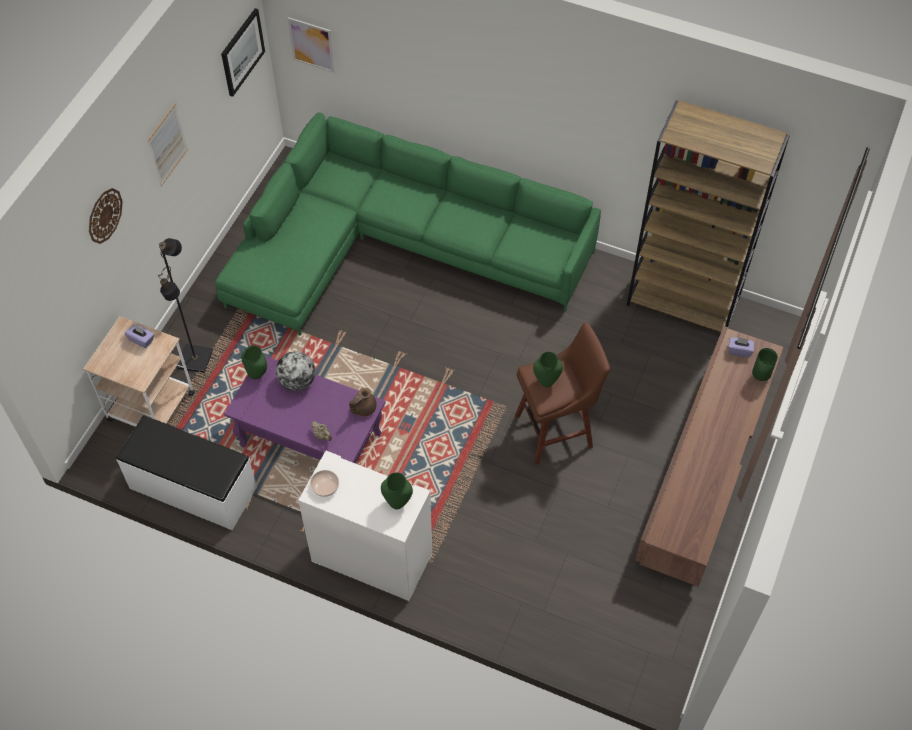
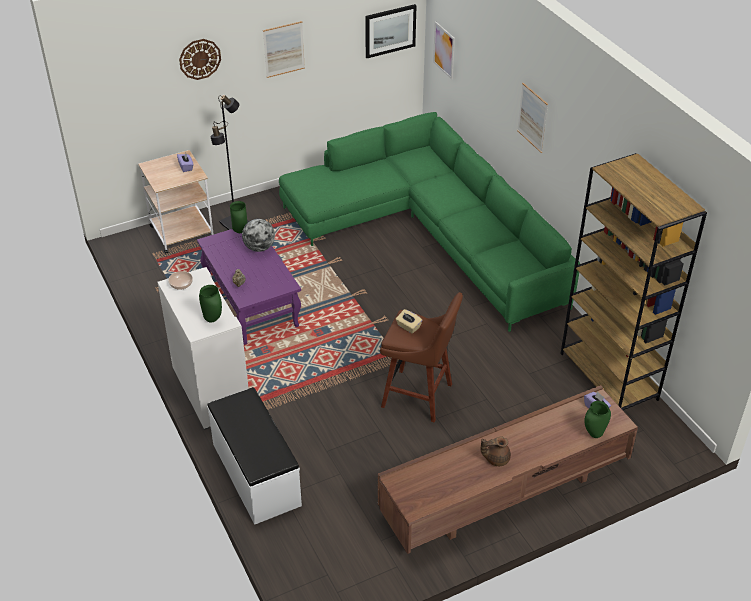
camera: 40 degrees right, 15 degrees down
white bench [116,415,257,530] -> white bench moved to [207,387,302,525]
brown teapot [349,388,377,417] -> brown teapot moved to [481,436,511,466]
green vase [533,352,563,387] -> beige tissue box [396,309,422,334]
none -> picture [517,83,548,153]

